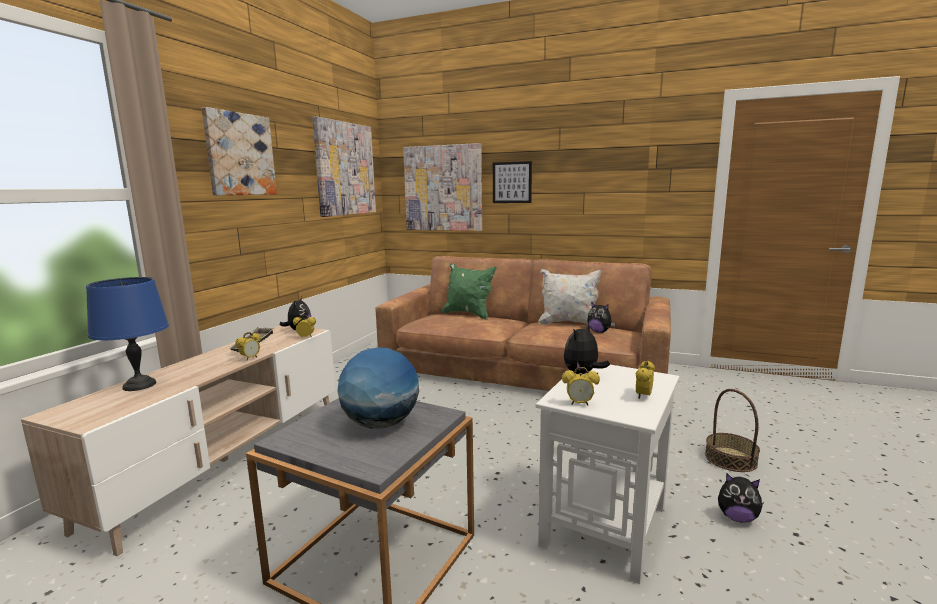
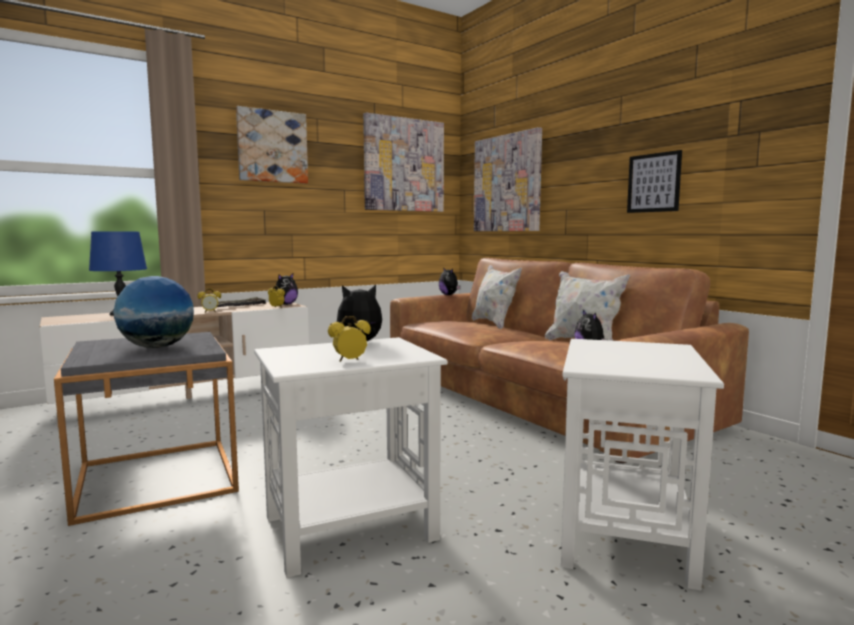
camera: 35 degrees right, 5 degrees down
green pillow [442,263,496,320] -> white pillow [472,265,522,329]
picture [493,161,532,203] -> picture moved to [627,150,682,213]
alarm clock [562,367,600,405] -> none
basket [705,389,760,472] -> white side table [561,339,724,591]
plush toy [718,473,764,522] -> plush toy moved to [439,267,461,295]

